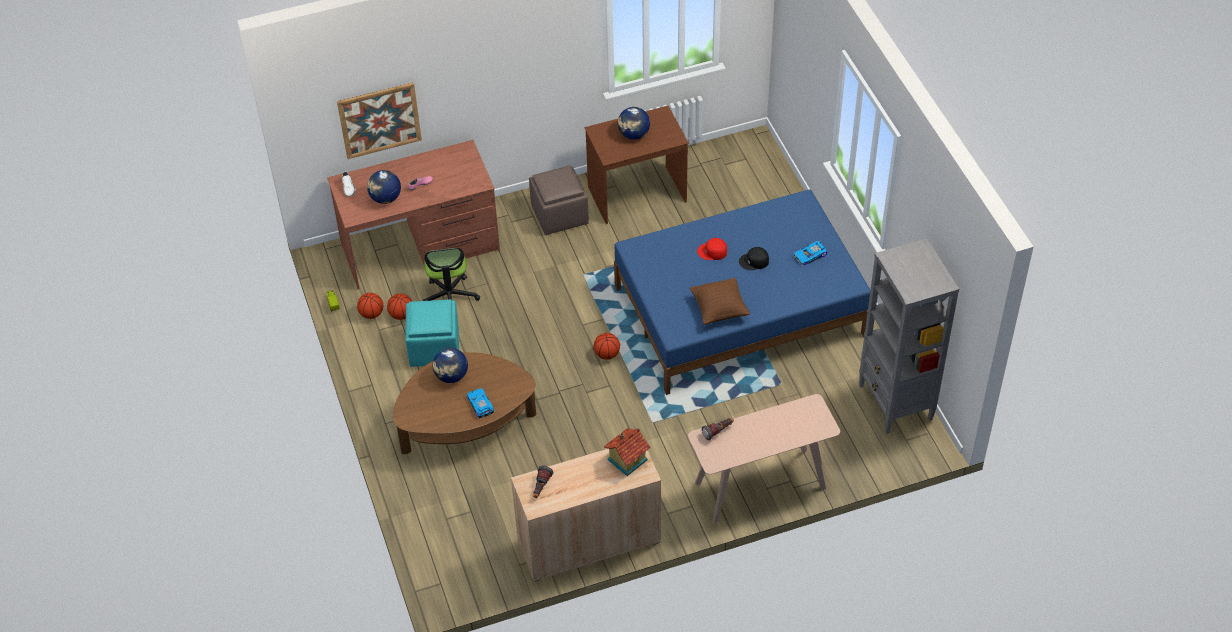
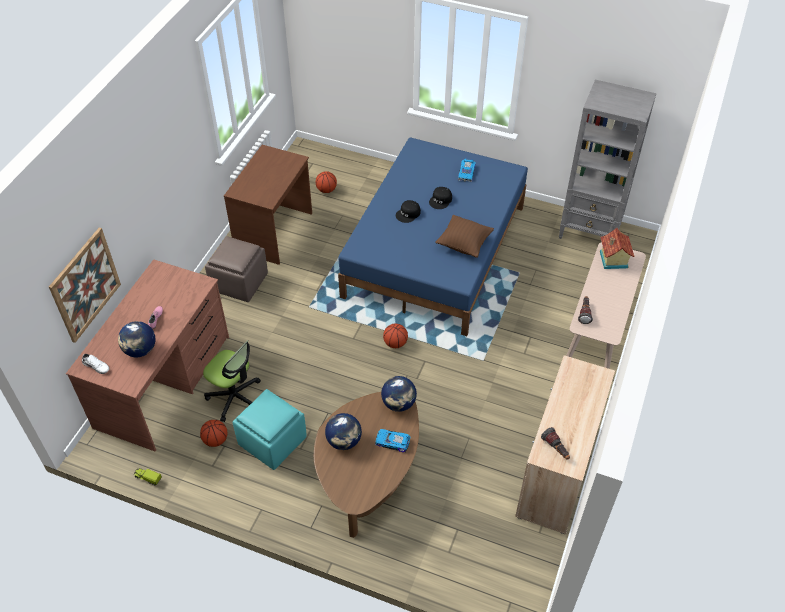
camera: 50 degrees left, 0 degrees up
basketball [357,293,383,319] -> basketball moved to [316,171,337,193]
toy house [604,428,651,476] -> toy house moved to [600,228,634,269]
globe [618,107,650,140] -> globe moved to [381,376,417,412]
red cap [697,238,727,260] -> black cap [396,200,421,223]

